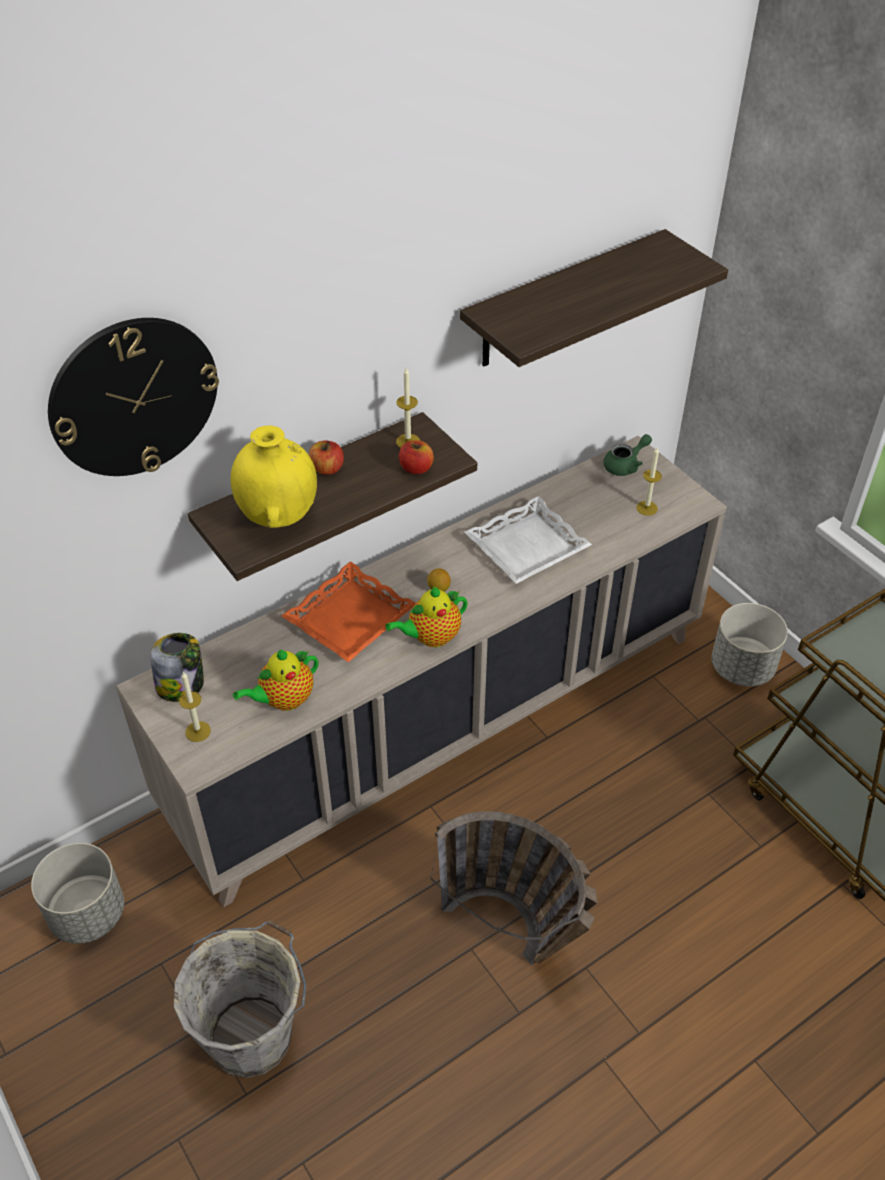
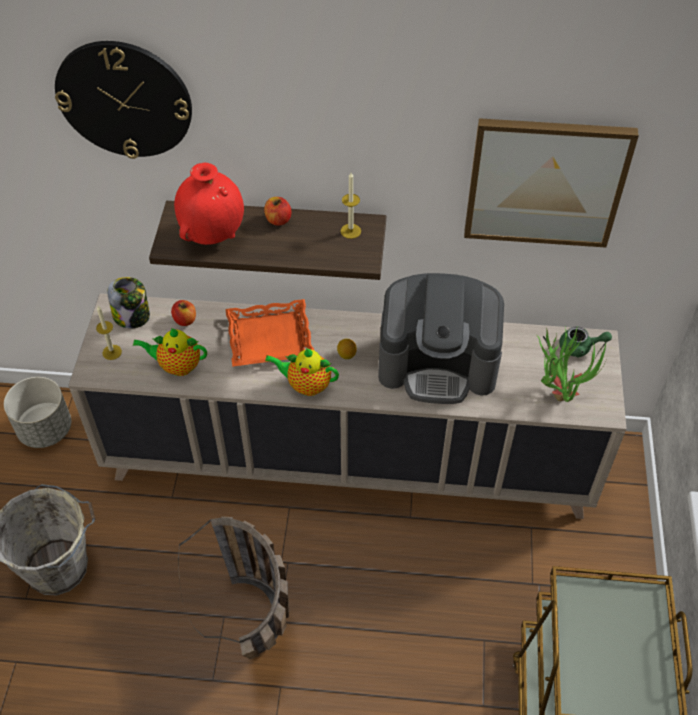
camera: 40 degrees right, 5 degrees up
yellow vase [230,426,317,528] -> red vase [174,163,244,245]
apple [399,440,434,474] -> apple moved to [171,300,196,326]
shelf [460,229,728,367] -> picture [464,118,639,248]
white tray [464,496,592,584] -> coffee machine [378,273,504,404]
candle [636,447,662,516] -> potted plant [536,327,612,402]
grey planter [712,603,788,686] -> none

